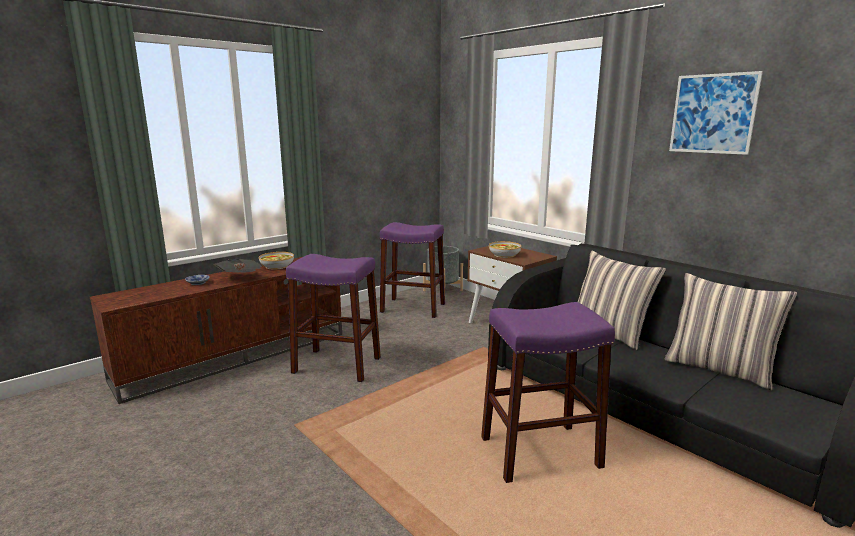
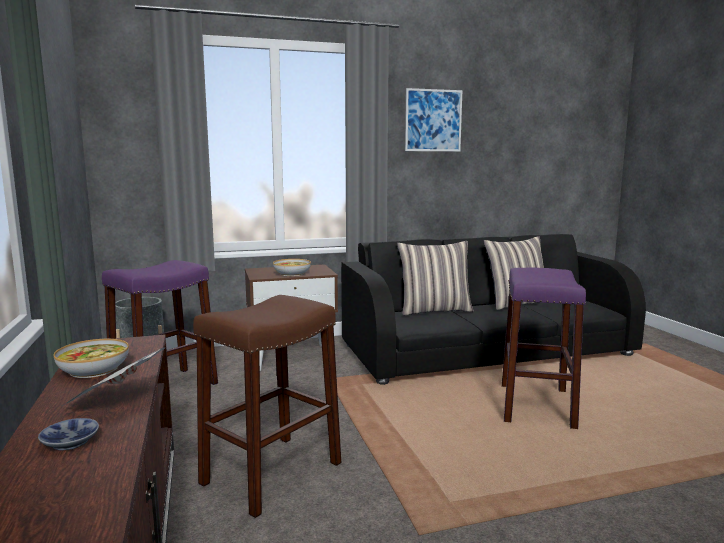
camera: 65 degrees left, 5 degrees down
purple stool [286,254,381,382] -> brown stool [193,295,341,518]

